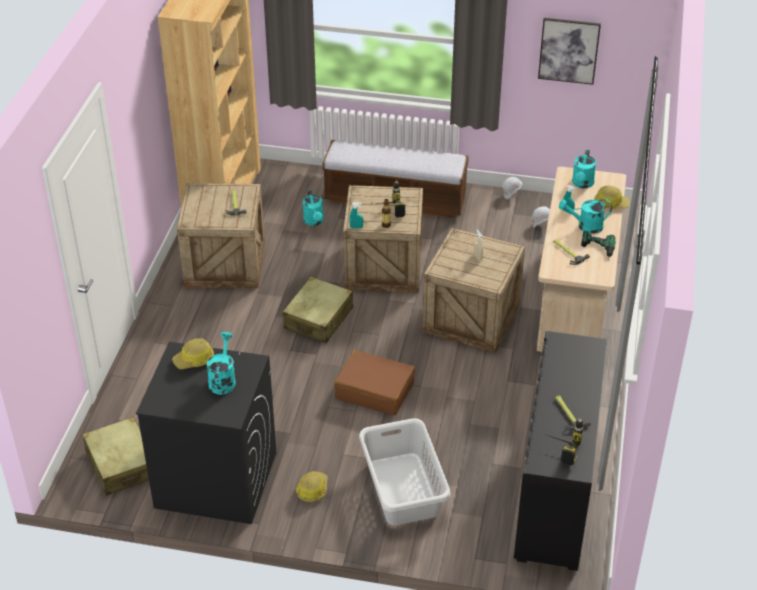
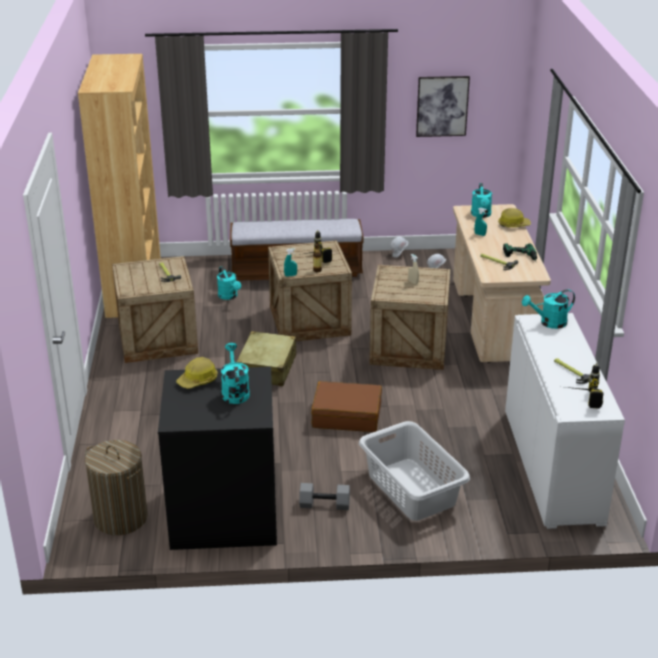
camera: 15 degrees left, 10 degrees down
beige suitcase [82,417,149,496] -> laundry basket [85,440,148,535]
hard hat [296,471,328,502] -> grey dumbbell [299,483,350,510]
black cabinet [514,331,607,571] -> white cabinet [505,313,625,529]
turquoise watering can [559,199,612,234] -> turquoise watering can moved to [522,289,575,329]

